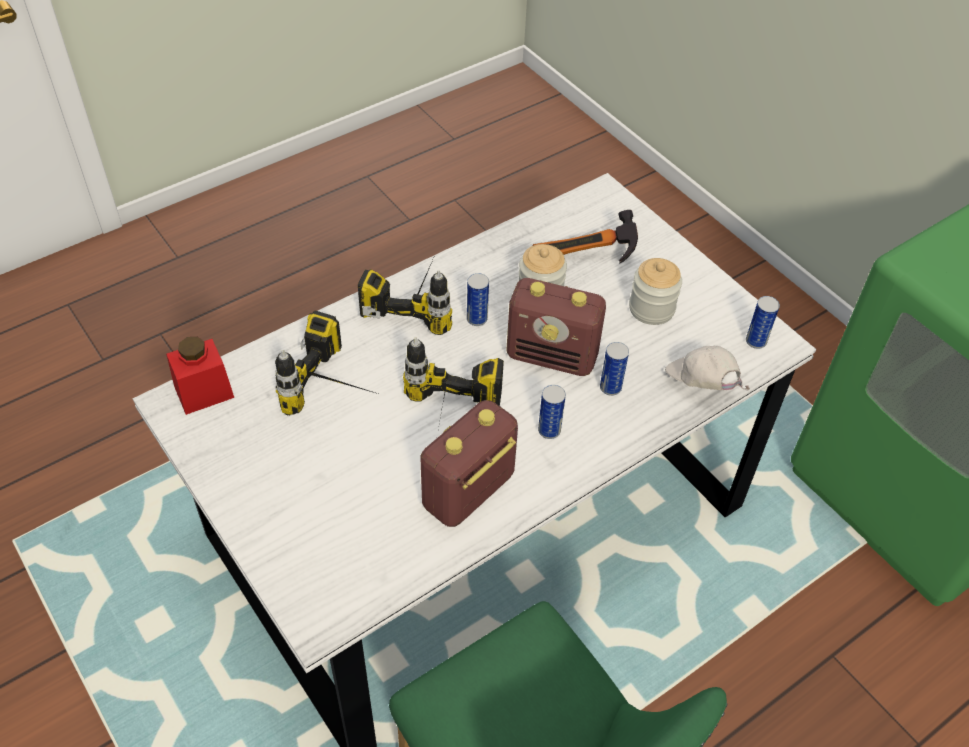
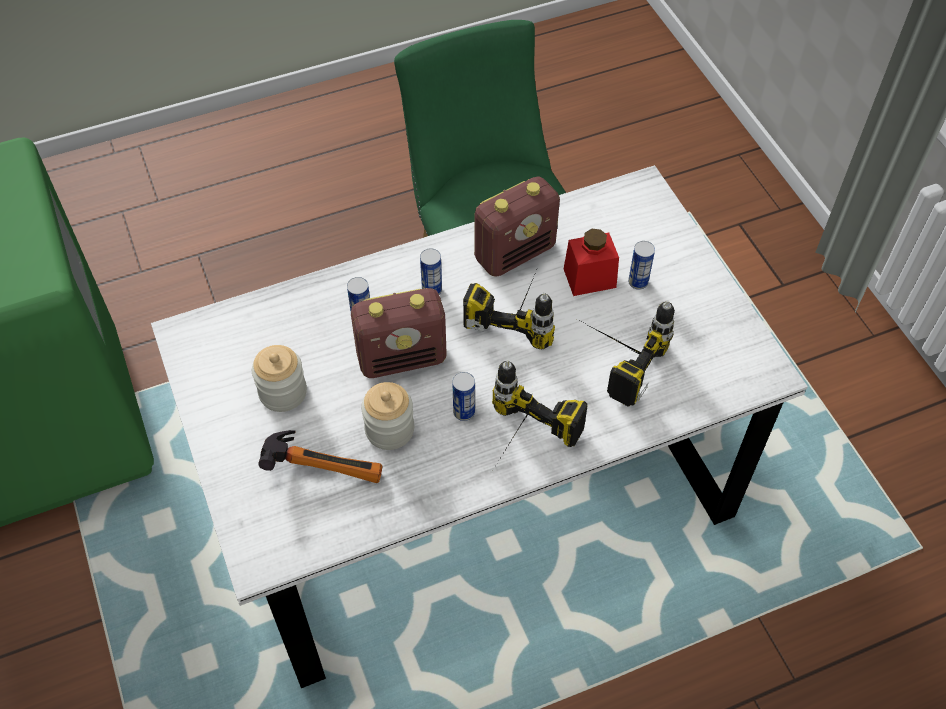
camera: 165 degrees left, 5 degrees up
red jar [166,337,234,415] -> red jar moved to [564,229,619,296]
radio [507,278,606,376] -> radio turned 135 degrees clockwise [351,288,446,378]
white cap [665,346,750,390] -> none
can [746,296,780,349] -> can moved to [628,241,655,290]

